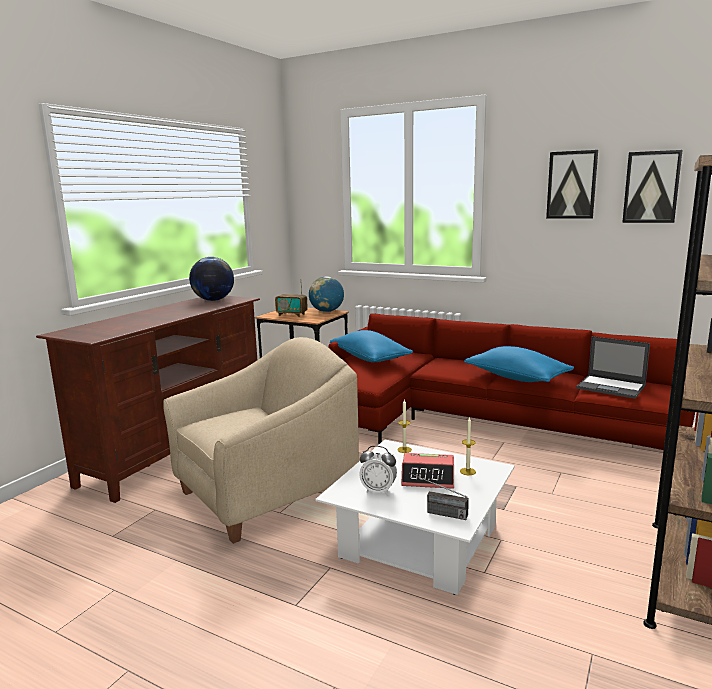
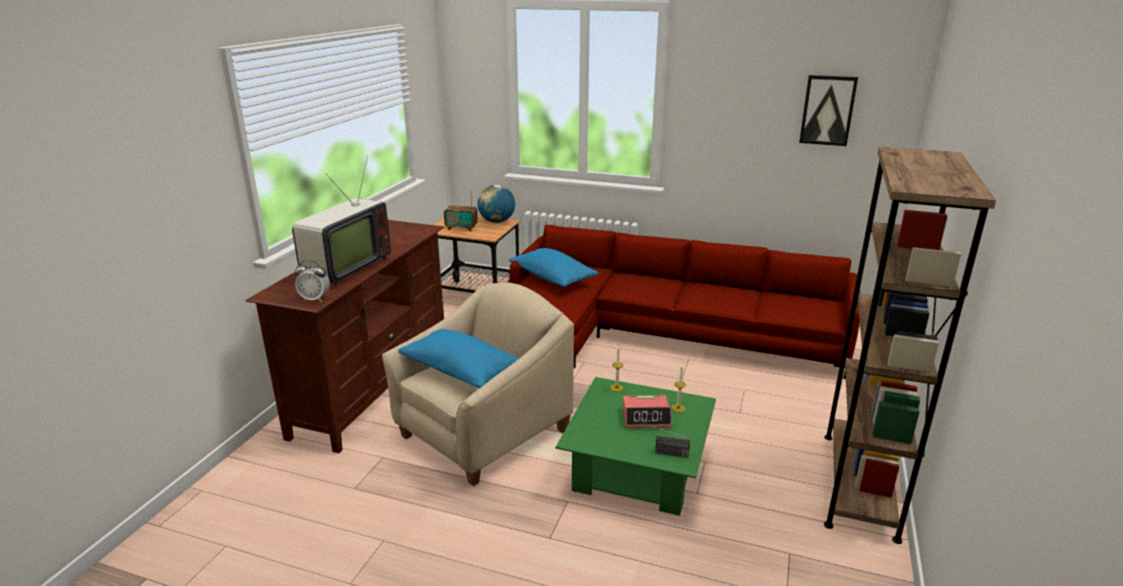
camera: 10 degrees left, 10 degrees up
globe [189,257,234,301] -> none
white coffee table [315,440,515,595] -> green coffee table [556,377,716,516]
alarm clock [359,446,397,495] -> alarm clock moved to [294,260,330,302]
blue pillow [464,346,574,382] -> blue pillow moved to [398,329,519,388]
picture [546,150,598,219] -> none
laptop [576,336,650,399] -> none
none -> television [292,155,391,287]

